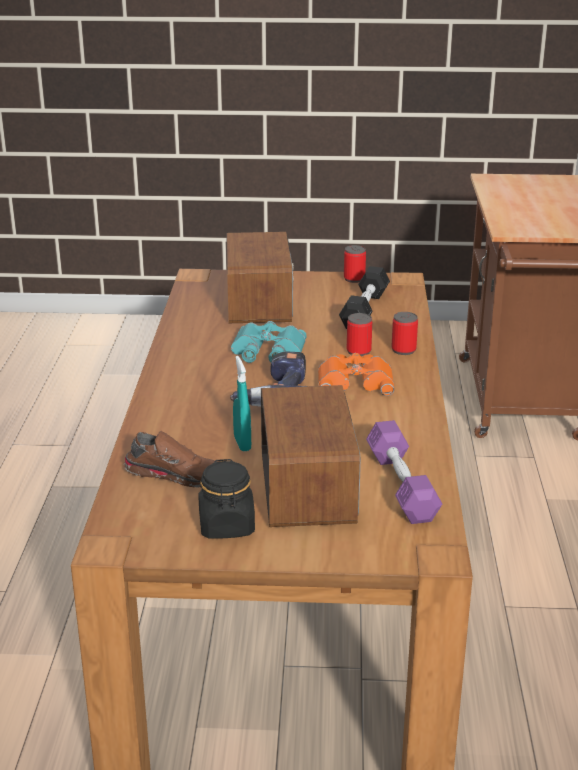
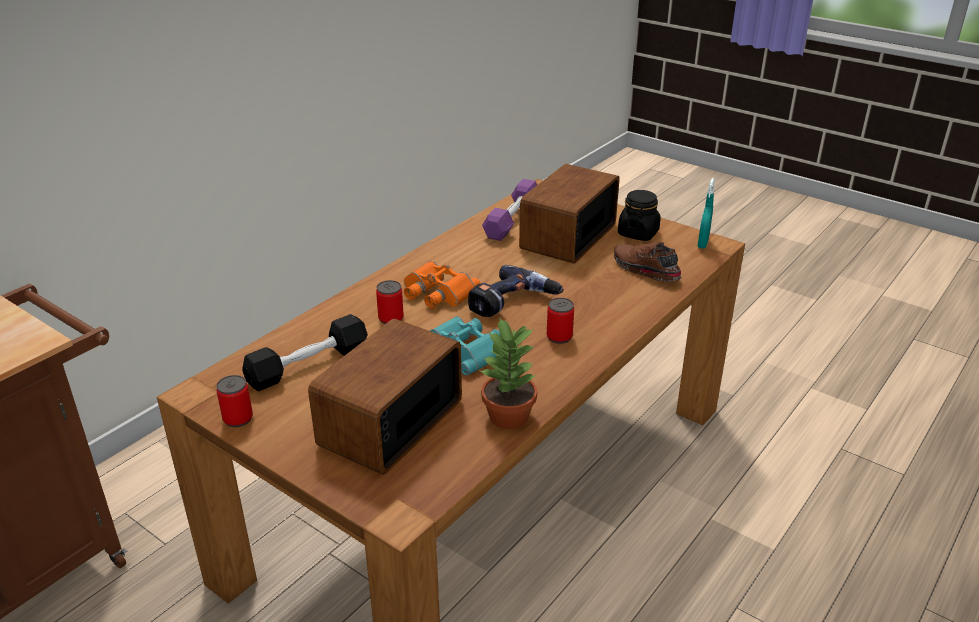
camera: 145 degrees left, 5 degrees up
turquoise spray bottle [233,356,251,452] -> turquoise spray bottle moved to [698,178,715,249]
can [391,312,418,355] -> can moved to [547,298,574,344]
none -> potted plant [478,318,537,429]

